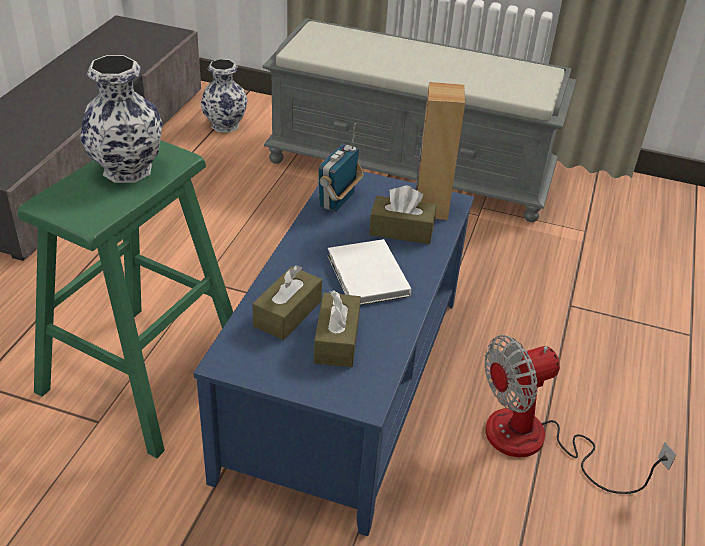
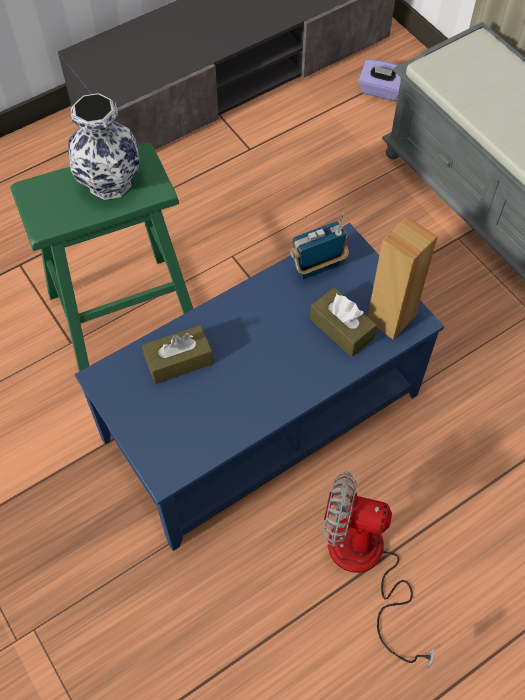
camera: 40 degrees right, 20 degrees up
vase [201,59,248,133] -> purple tissue box [358,59,401,101]
brown tissue box [314,290,361,367] -> none
white book [327,239,411,305] -> none

